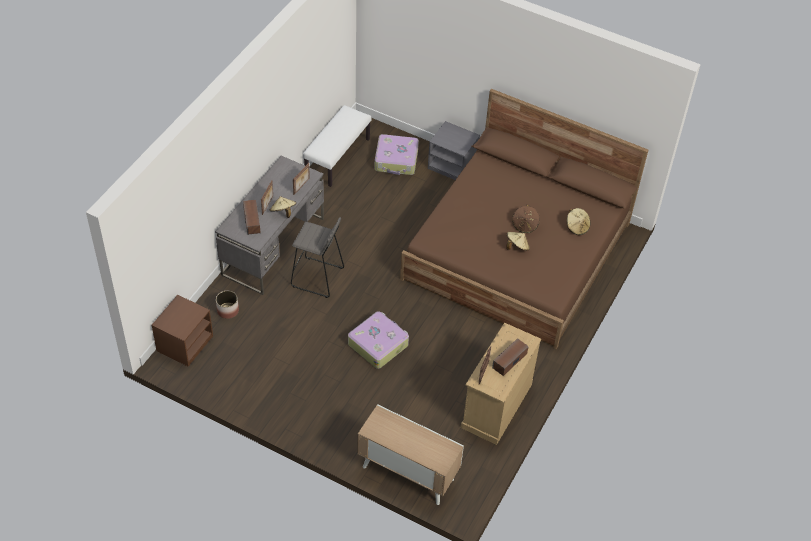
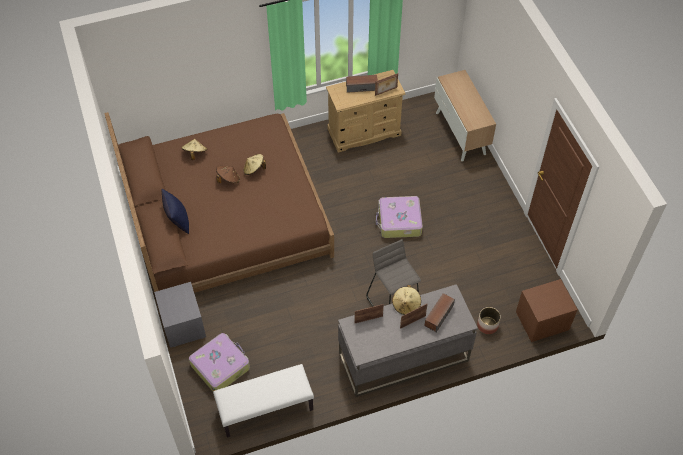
camera: 135 degrees left, 5 degrees up
none -> blue pillow [162,189,189,234]

